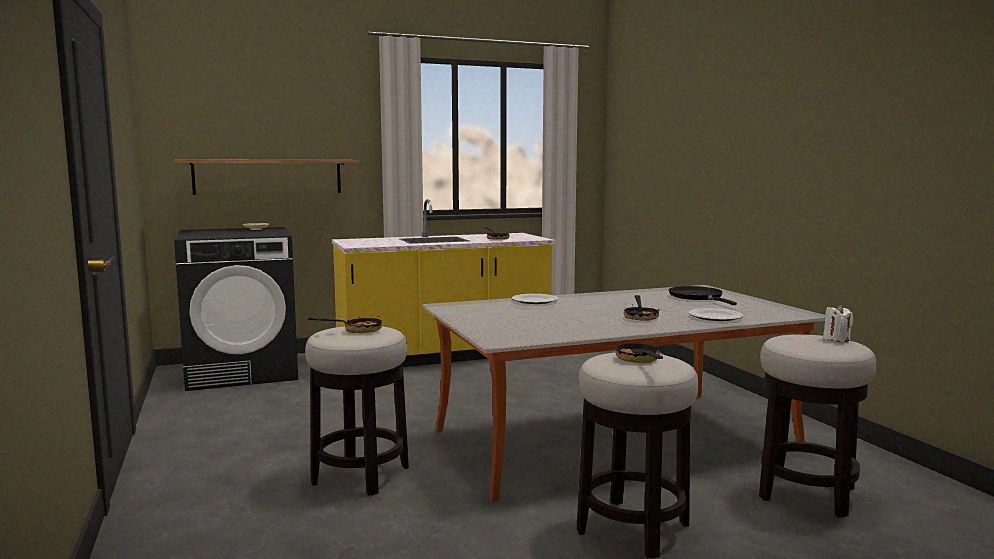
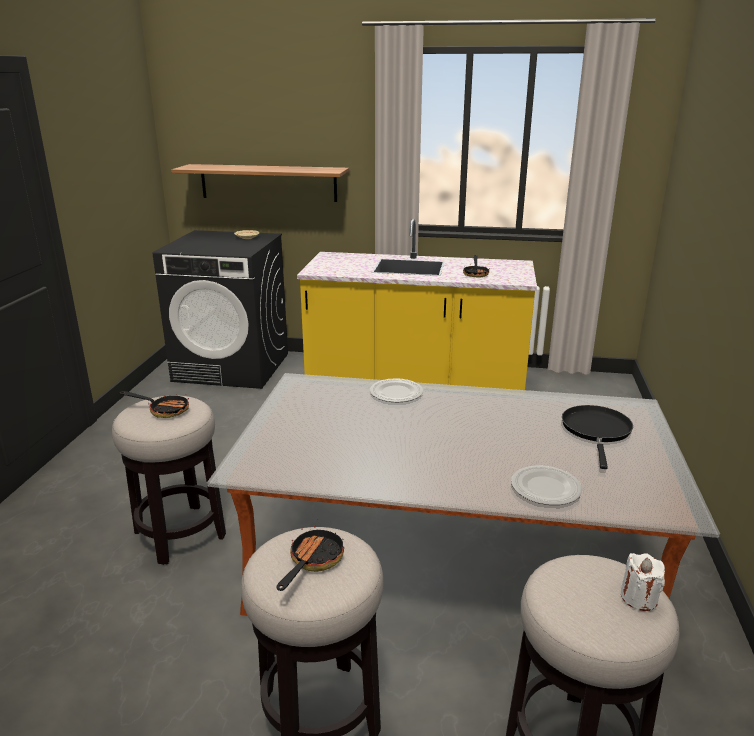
camera: 30 degrees right, 15 degrees up
frying pan [624,295,659,321] -> none

